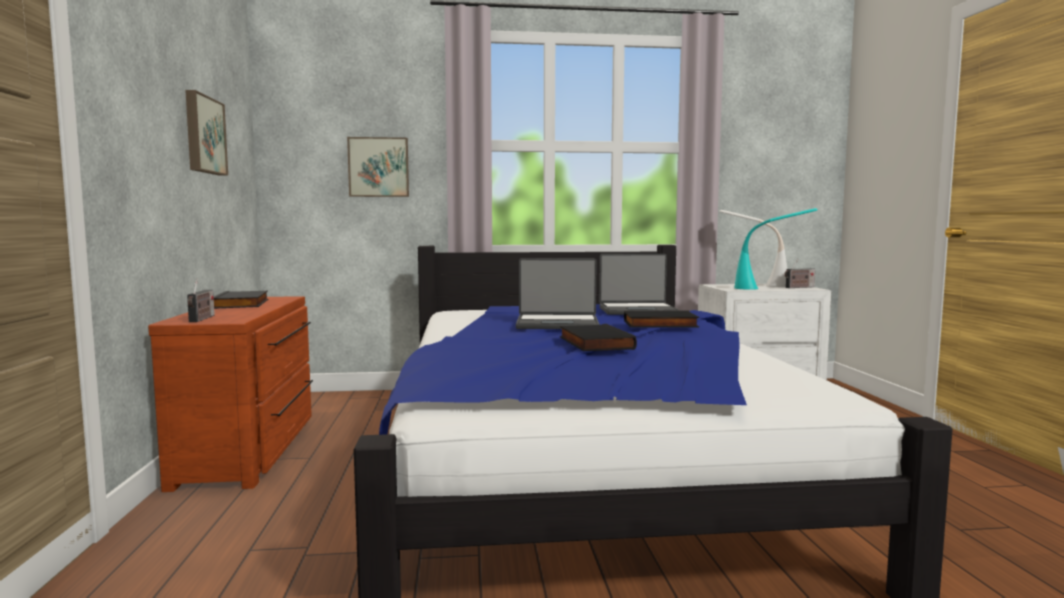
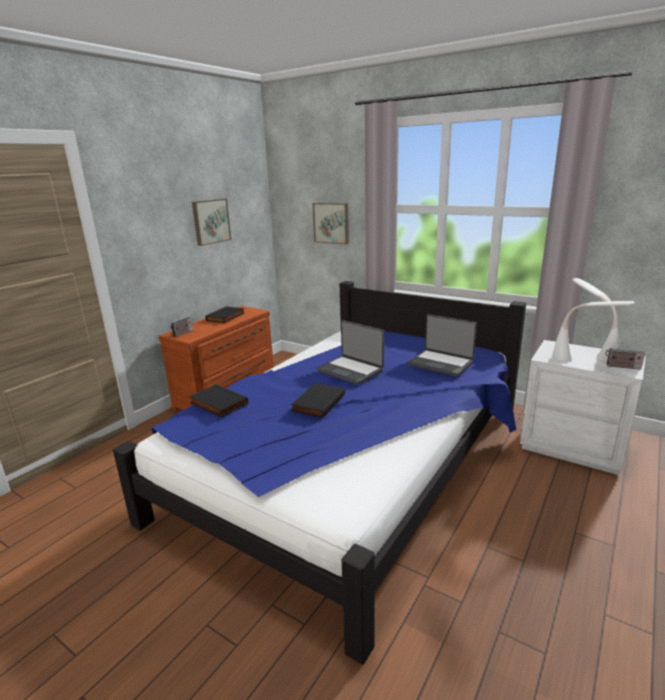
camera: 40 degrees right, 15 degrees up
black book [624,311,699,328] -> black book moved to [189,384,248,418]
turquoise table lamp [735,208,818,290] -> white table lamp [552,301,635,362]

